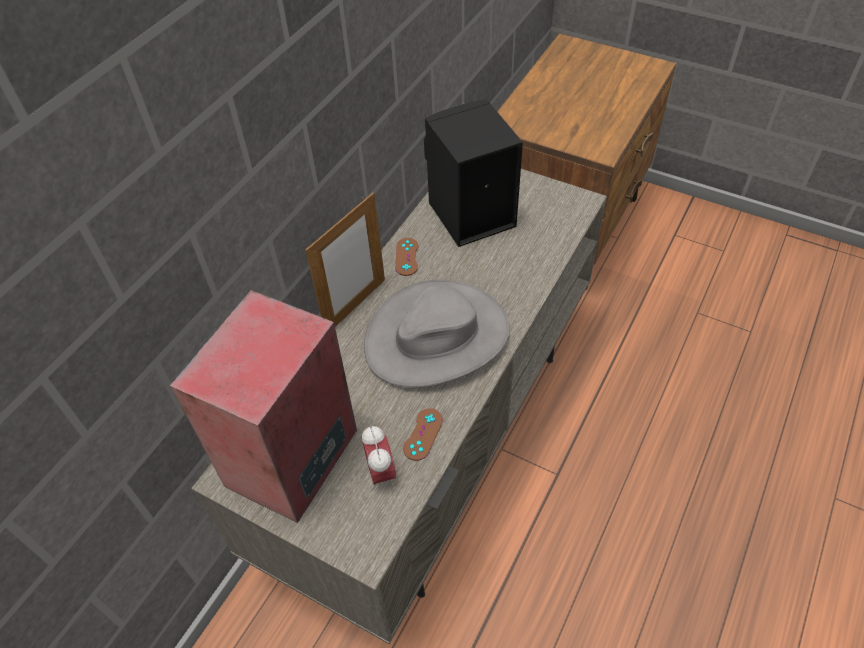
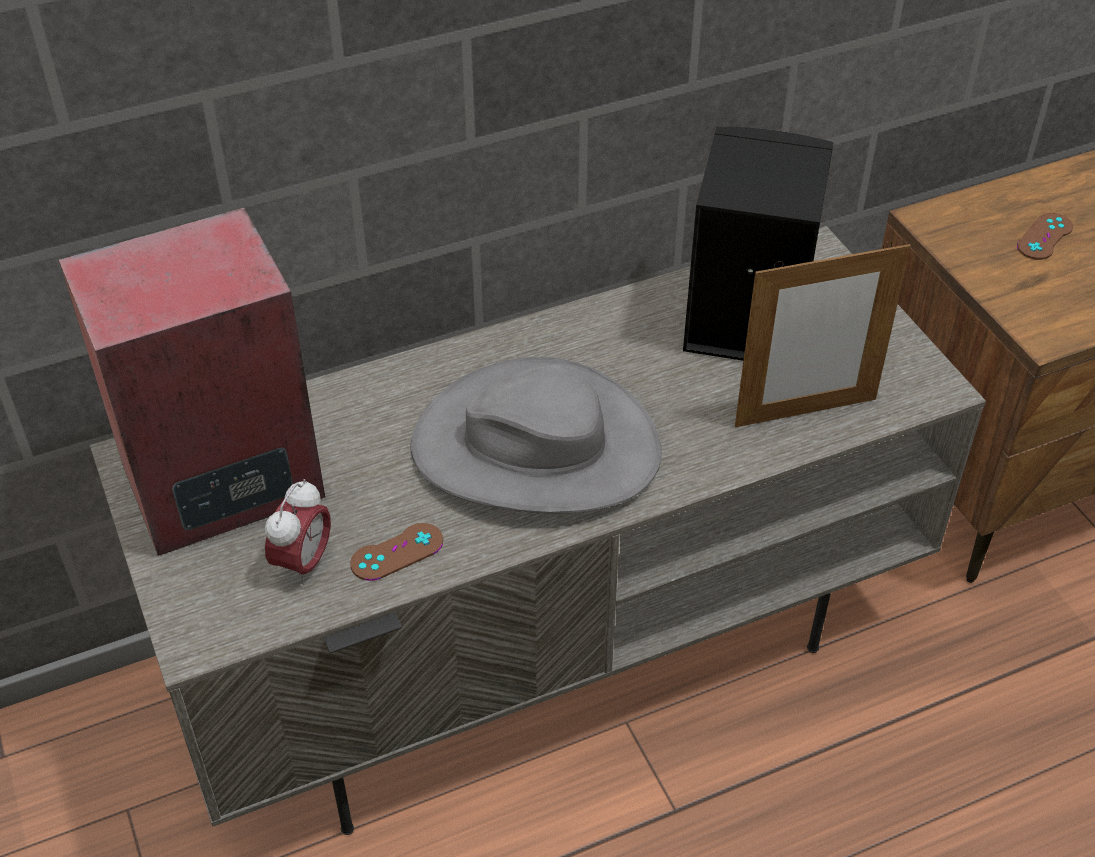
camera: 35 degrees right, 5 degrees down
picture frame [305,192,385,327] -> picture frame moved to [735,242,911,427]
brown game controller [395,238,418,276] -> brown game controller moved to [1017,213,1073,260]

